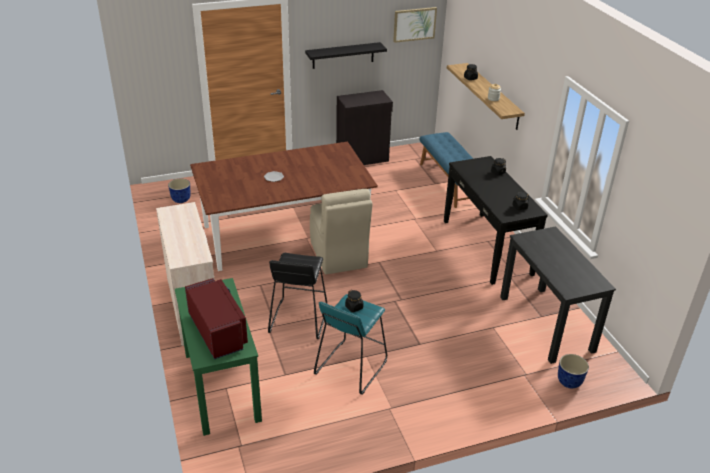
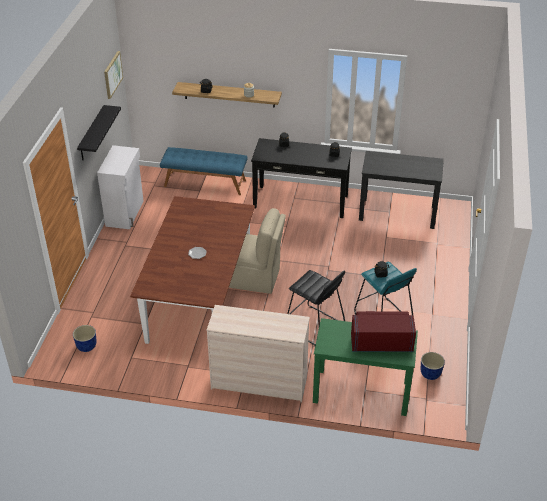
camera: 60 degrees left, 5 degrees up
black cabinet [336,90,393,165] -> white cabinet [97,145,144,229]
planter [558,354,589,388] -> planter moved to [421,352,445,380]

